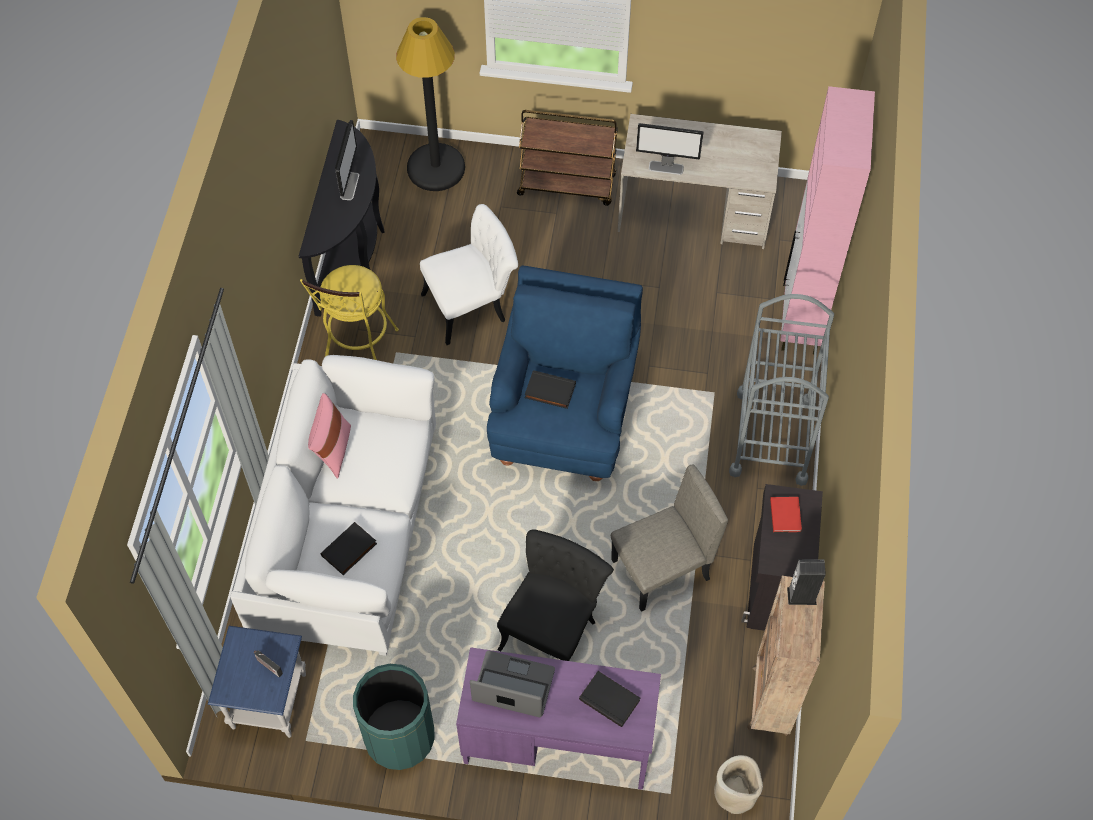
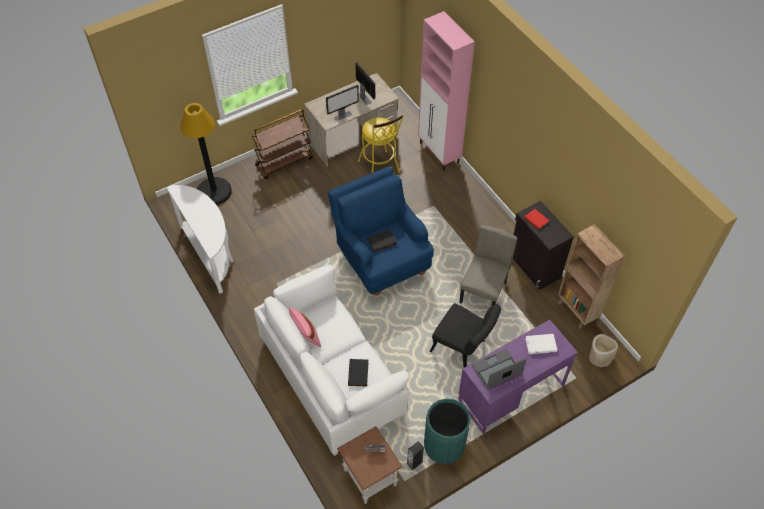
camera: 40 degrees left, 5 degrees down
blue side table [208,626,306,738] -> brown side table [337,426,403,504]
black console table [299,120,385,316] -> white console table [166,185,234,294]
yellow stool [300,265,399,360] -> yellow stool moved to [358,115,404,173]
monitor [335,120,359,200] -> monitor moved to [355,62,375,105]
white chair [420,204,518,345] -> none
black chair [497,529,614,661] -> black chair turned 135 degrees clockwise [429,303,501,368]
black book [579,671,640,727] -> white book [525,334,557,354]
grey cart [729,294,834,486] -> none
speaker [787,559,825,605] -> speaker moved to [406,441,424,470]

